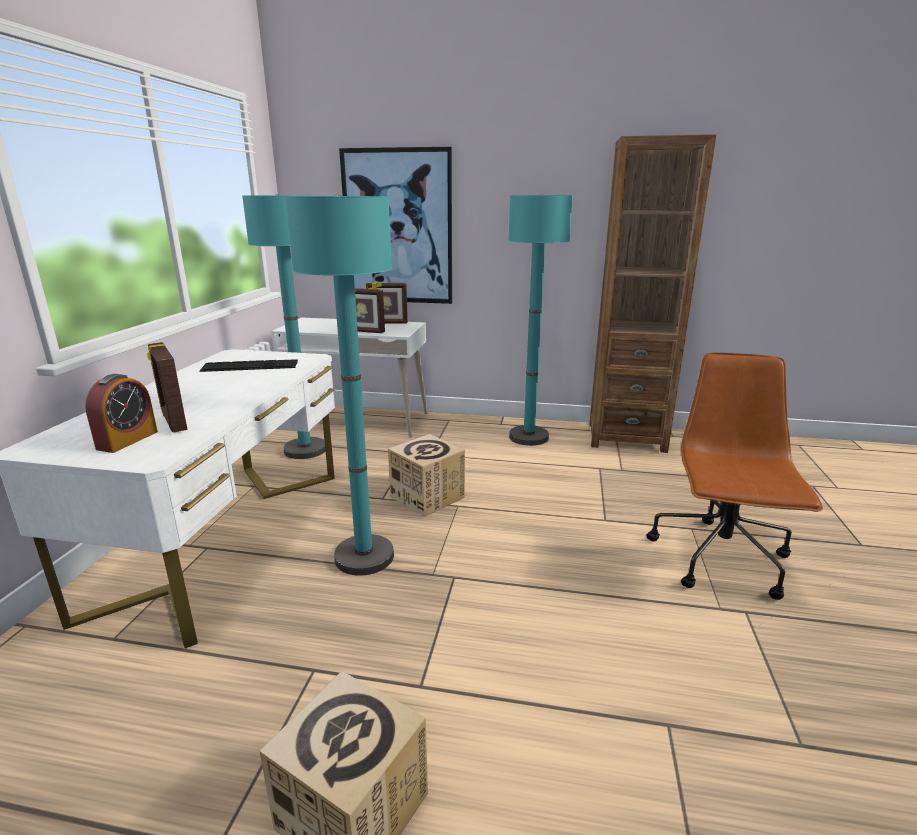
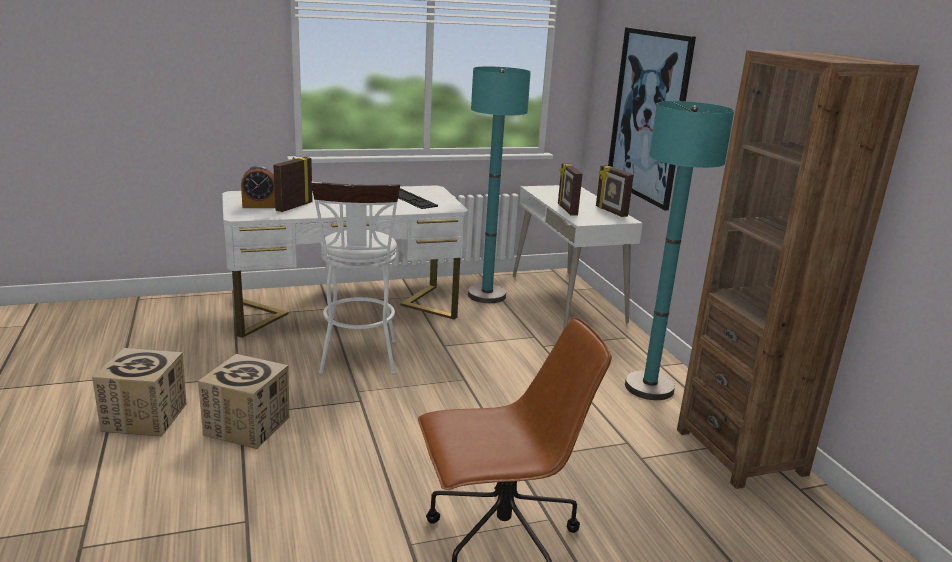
camera: 60 degrees right, 0 degrees up
turquoise floor lamp [285,194,394,576] -> white stool [311,181,400,374]
cardboard box [388,434,465,517] -> cardboard box moved to [198,354,289,449]

